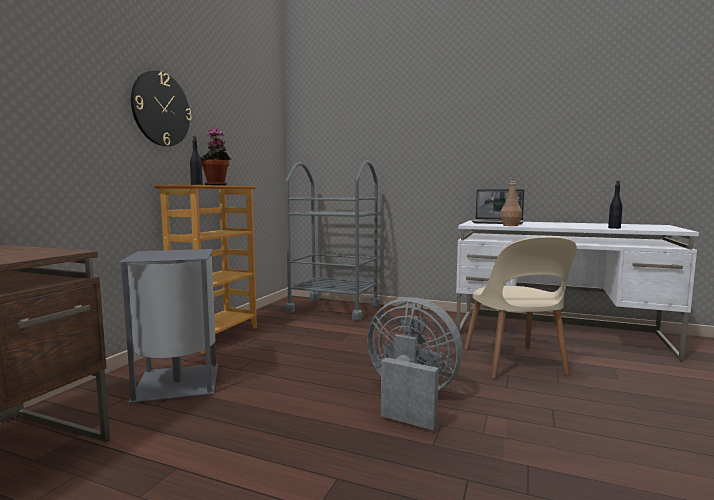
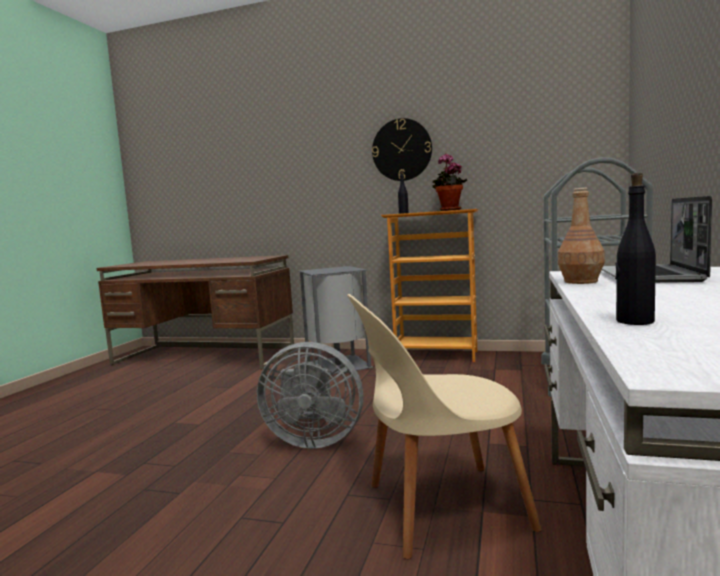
camera: 85 degrees right, 0 degrees up
grey fan [367,297,462,430] -> grey fan turned 75 degrees clockwise [257,342,363,449]

